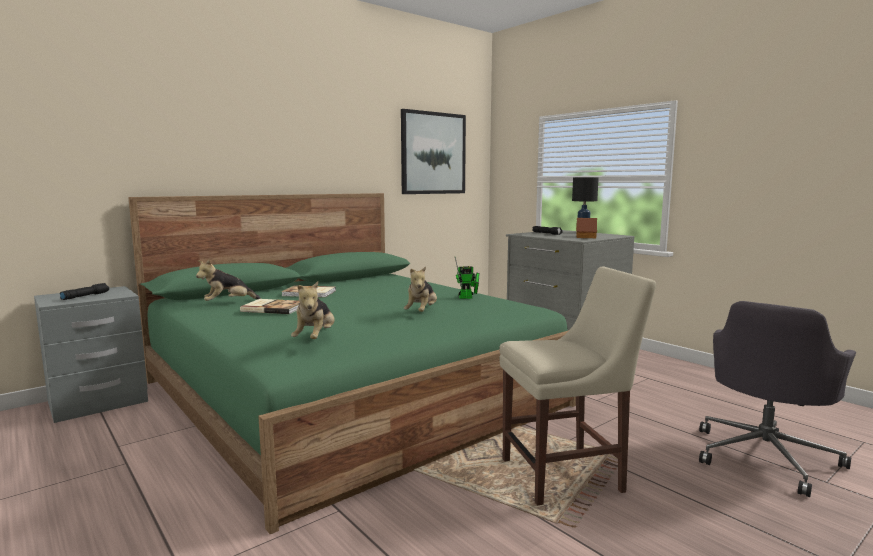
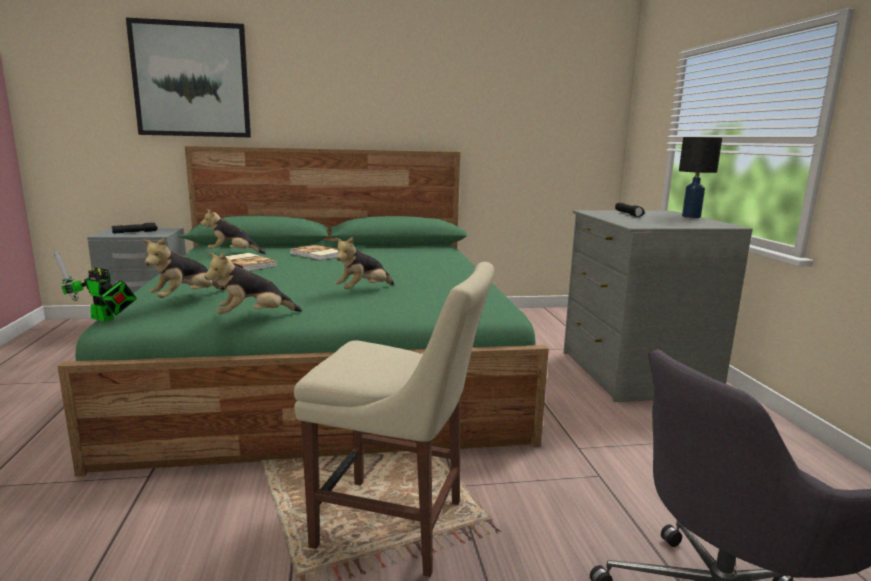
camera: 30 degrees right, 5 degrees up
picture [401,109,466,194] -> picture moved to [126,18,251,137]
toy robot [455,257,479,299] -> toy robot moved to [54,250,137,321]
toy house [576,218,597,238] -> none
none -> plush toy [204,252,302,314]

